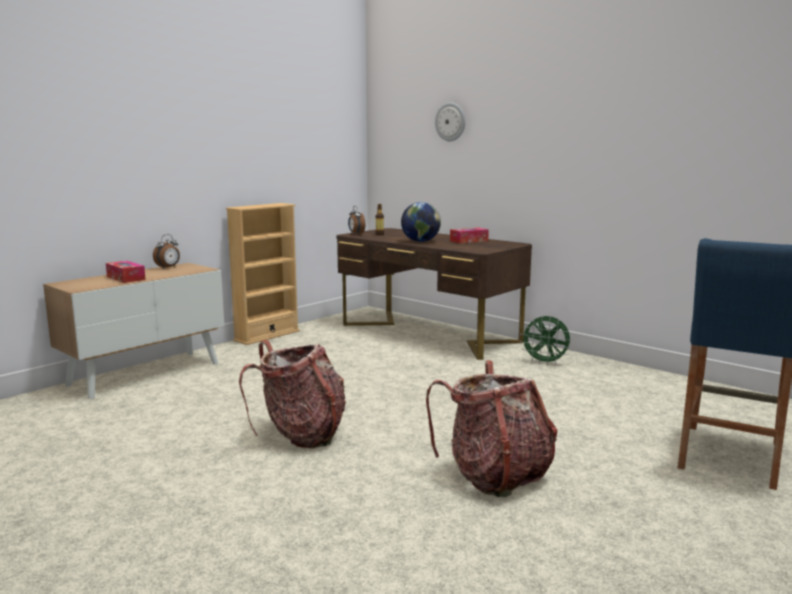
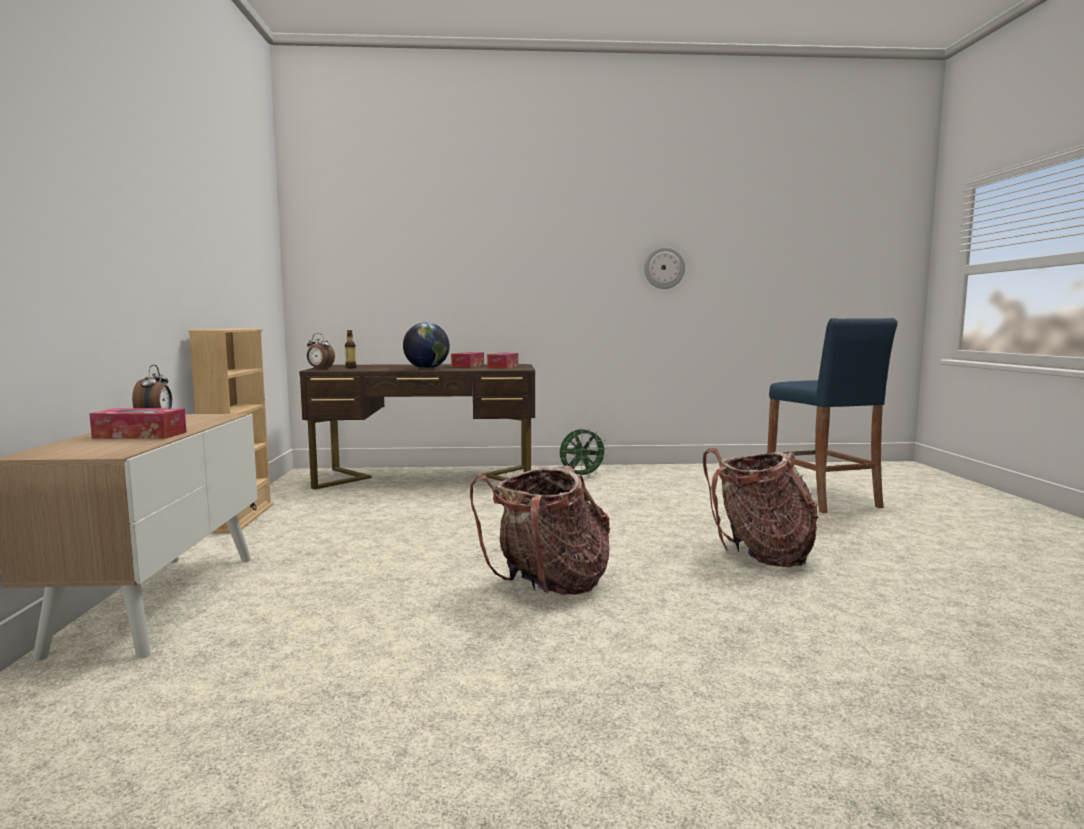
camera: 45 degrees left, 5 degrees down
wall clock [435,102,465,141] -> wall clock moved to [644,247,685,289]
none -> tissue box [487,353,518,368]

